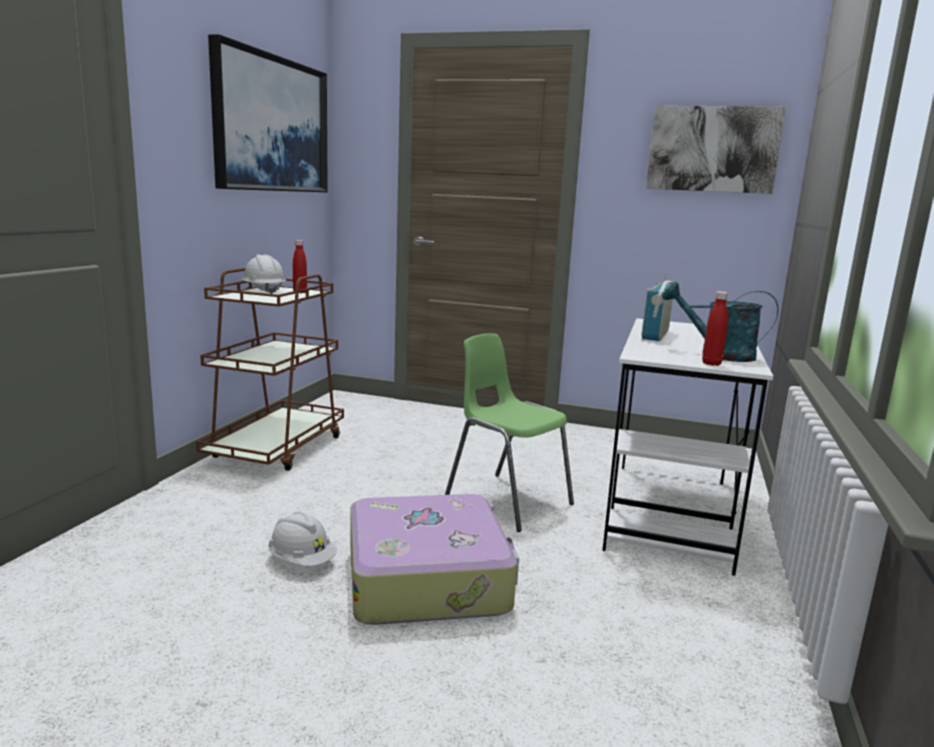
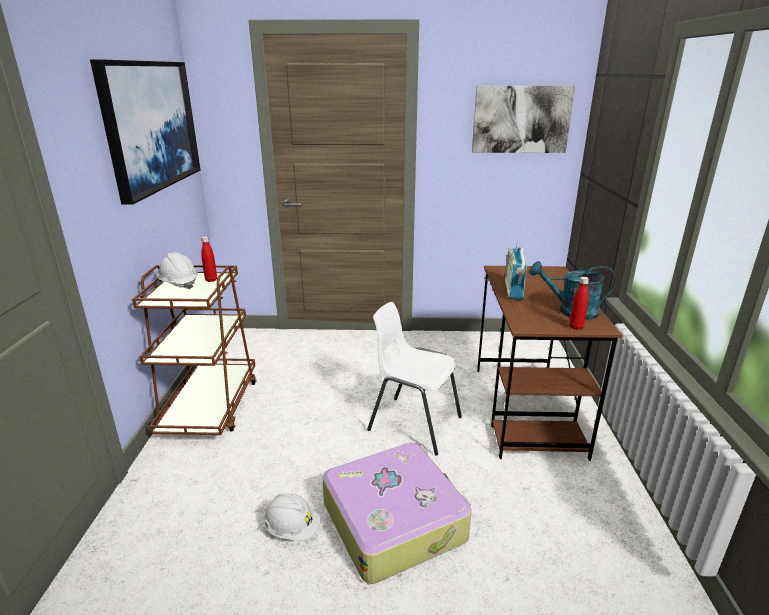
camera: 15 degrees left, 10 degrees up
green chair [445,333,574,532] -> white chair [367,302,462,456]
white desk [602,318,773,576] -> brown desk [477,266,622,461]

